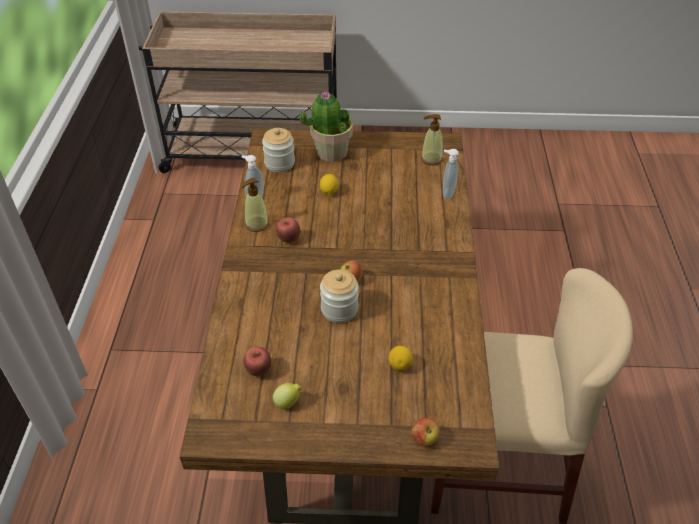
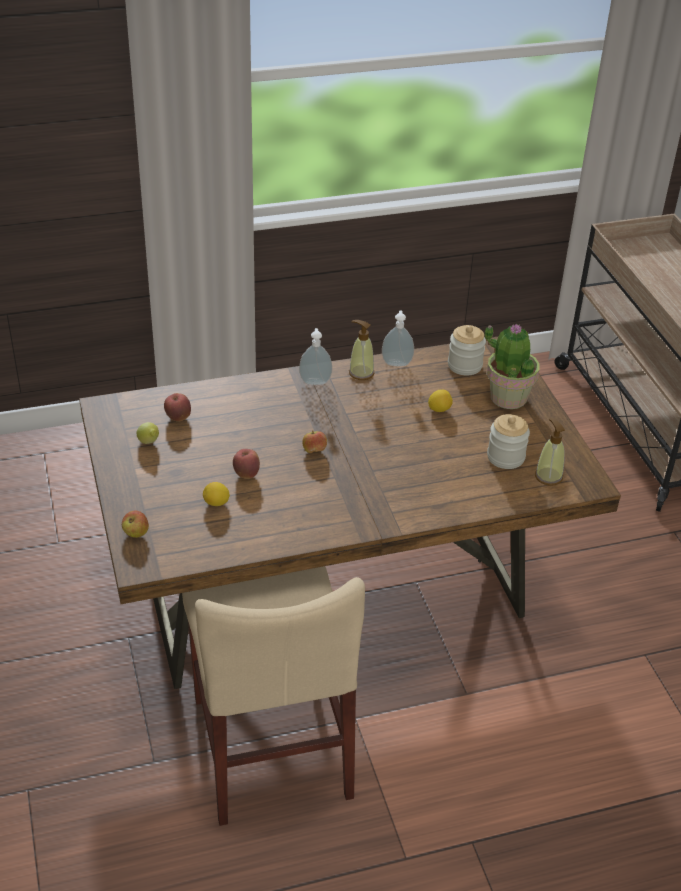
camera: 70 degrees right, 5 degrees down
apple [276,217,300,243] -> apple moved to [233,449,260,479]
jar [320,269,359,323] -> jar moved to [487,414,530,469]
soap dispenser [443,149,459,199] -> soap dispenser moved to [299,328,332,385]

